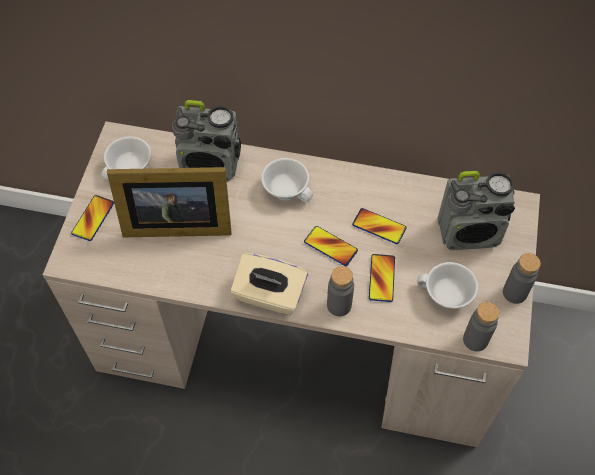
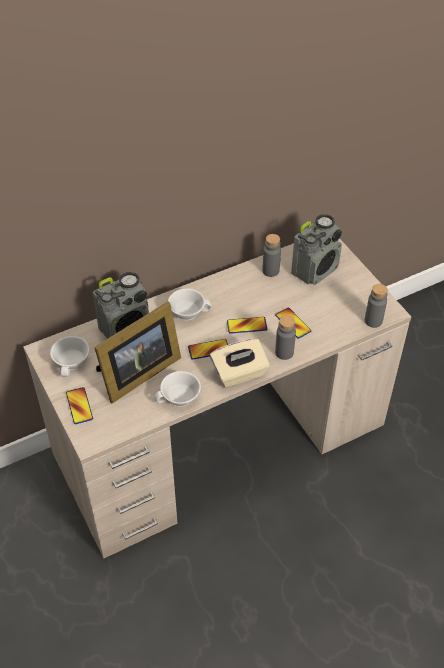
camera: 40 degrees left, 10 degrees down
phone [352,208,406,244] -> phone moved to [188,339,228,360]
white cup [417,262,478,309] -> white cup moved to [154,371,201,407]
grey bottle [503,253,541,304] -> grey bottle moved to [262,234,281,277]

